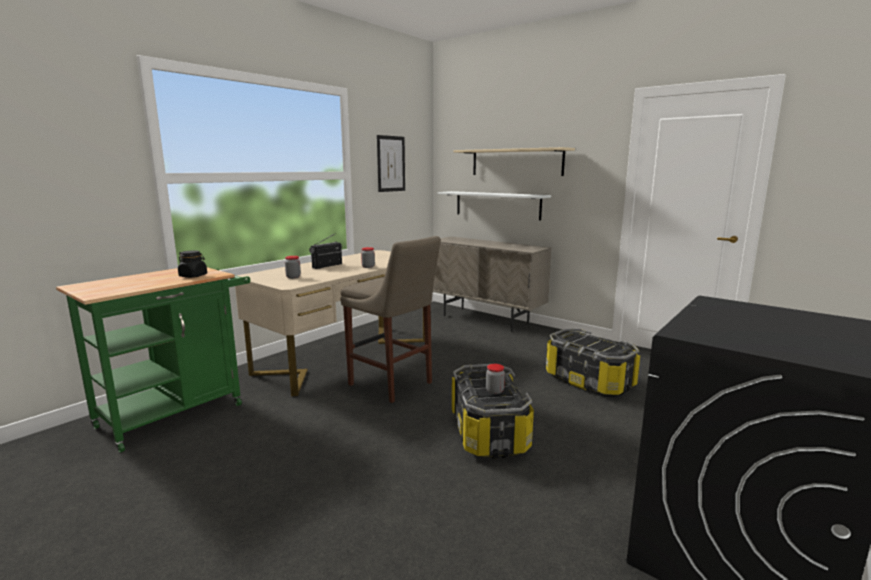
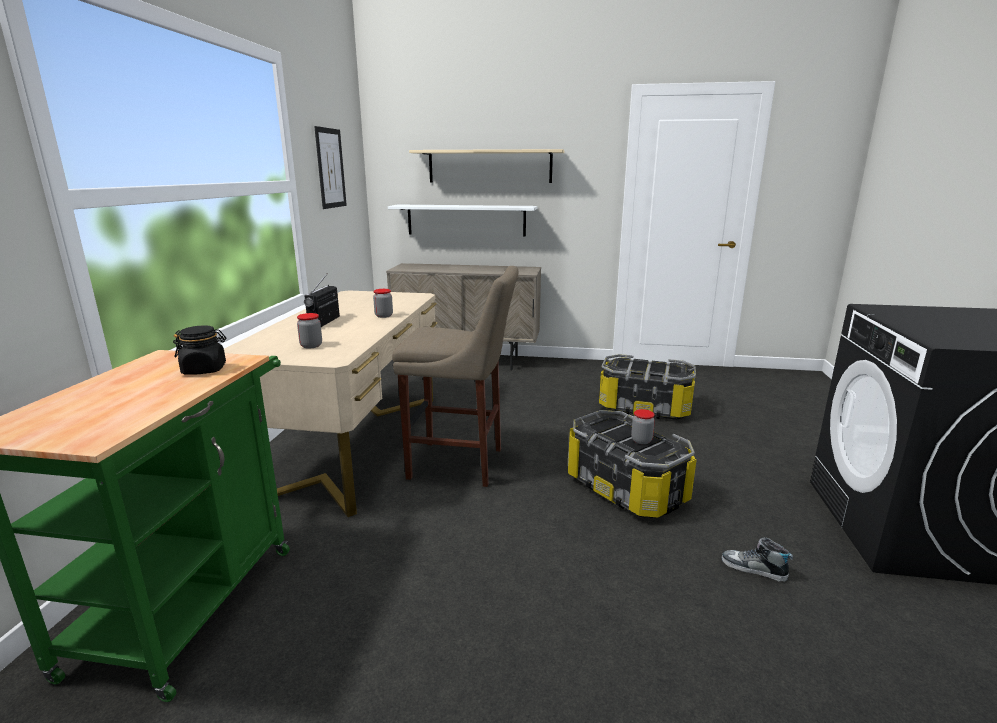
camera: 30 degrees left, 5 degrees up
none -> shoe [721,537,793,582]

